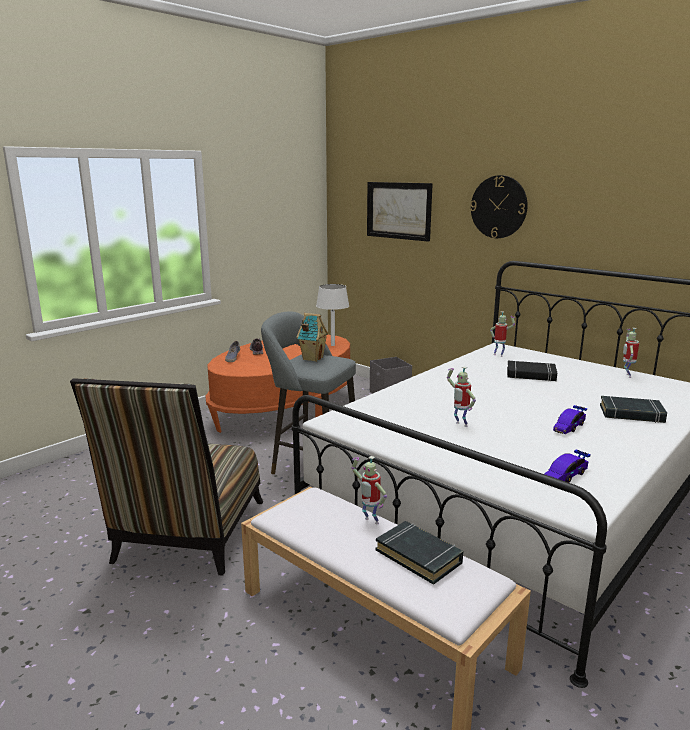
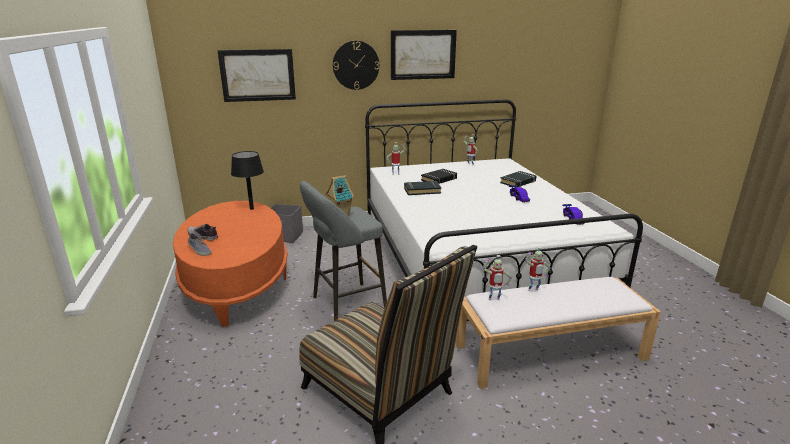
camera: 55 degrees left, 5 degrees up
white table lamp [316,284,349,346] -> black table lamp [231,151,264,210]
black book [376,521,463,585] -> black book moved to [404,181,442,195]
toy robot [447,367,476,427] -> toy robot moved to [483,255,512,300]
none -> picture [391,30,457,80]

